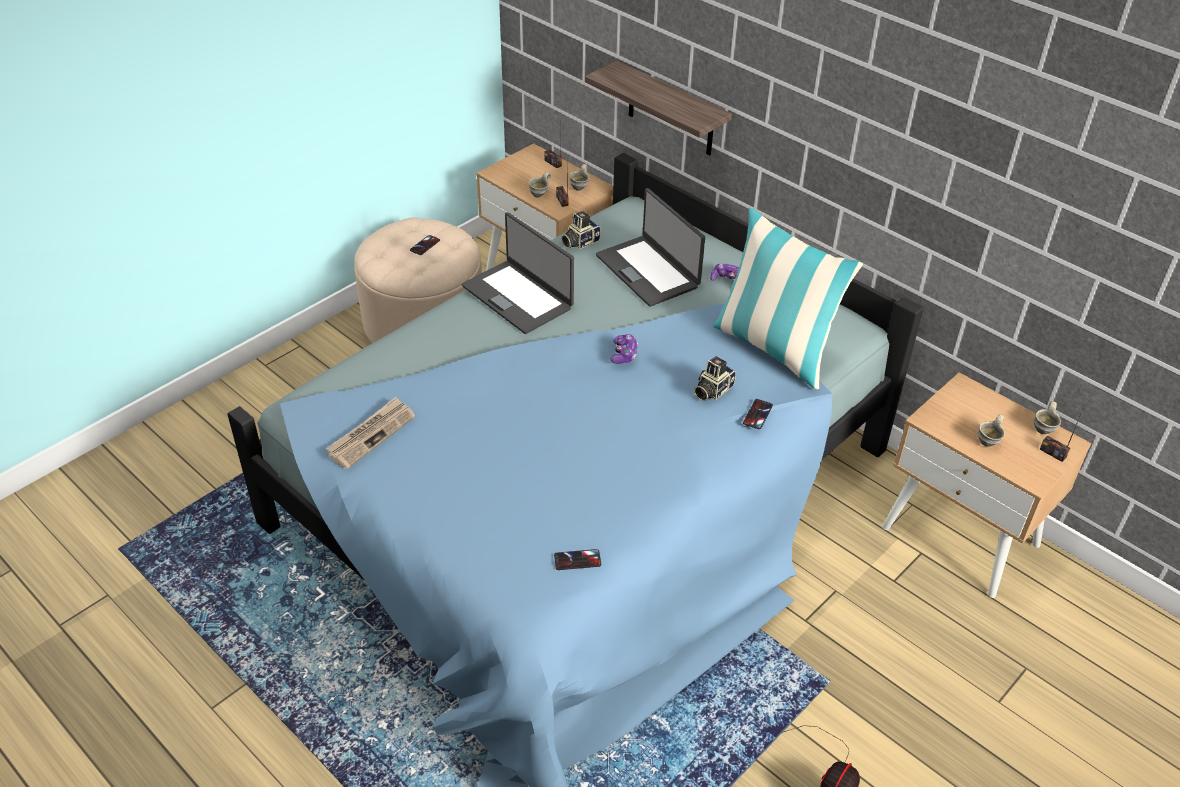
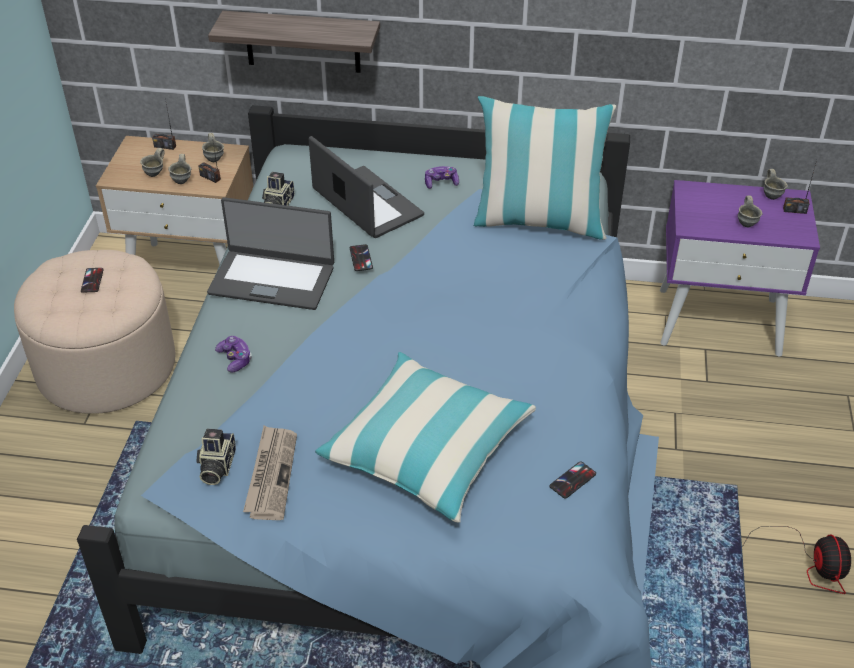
camera: 35 degrees left, 0 degrees up
laptop [596,188,705,307] -> laptop turned 150 degrees counterclockwise [308,136,424,238]
game controller [610,334,638,364] -> game controller moved to [215,336,252,373]
camera [694,356,736,401] -> camera moved to [196,429,236,485]
phone [743,399,773,429] -> phone moved to [350,244,373,271]
beige nightstand [882,372,1092,598] -> purple nightstand [660,180,820,357]
none -> grey mug [140,148,165,177]
none -> pillow [315,352,536,522]

